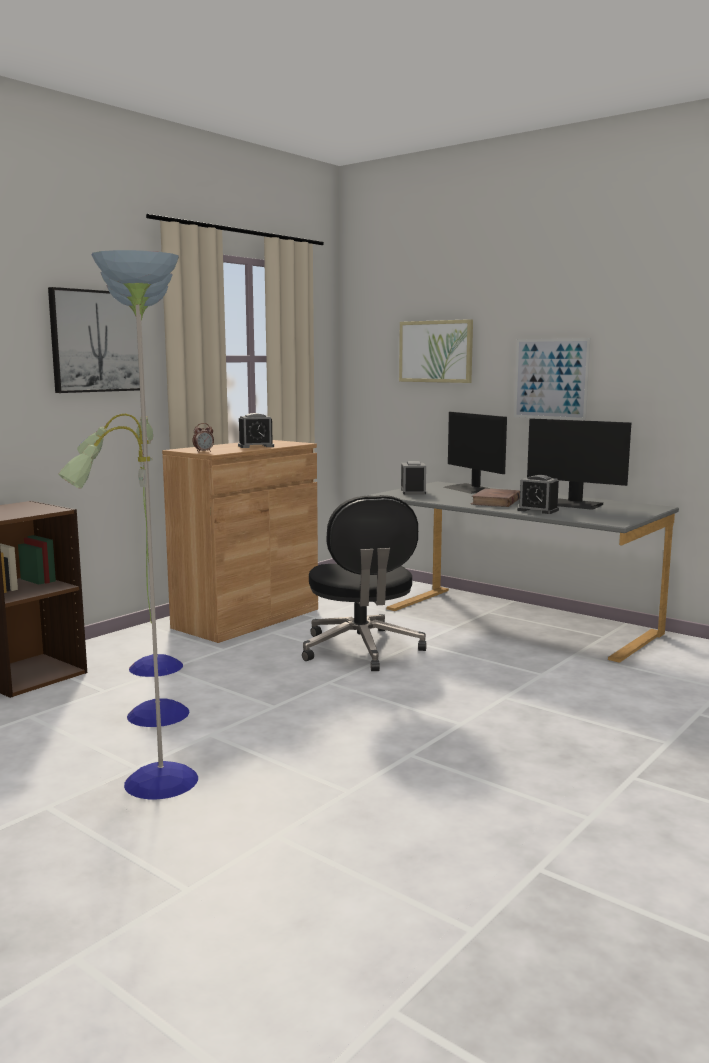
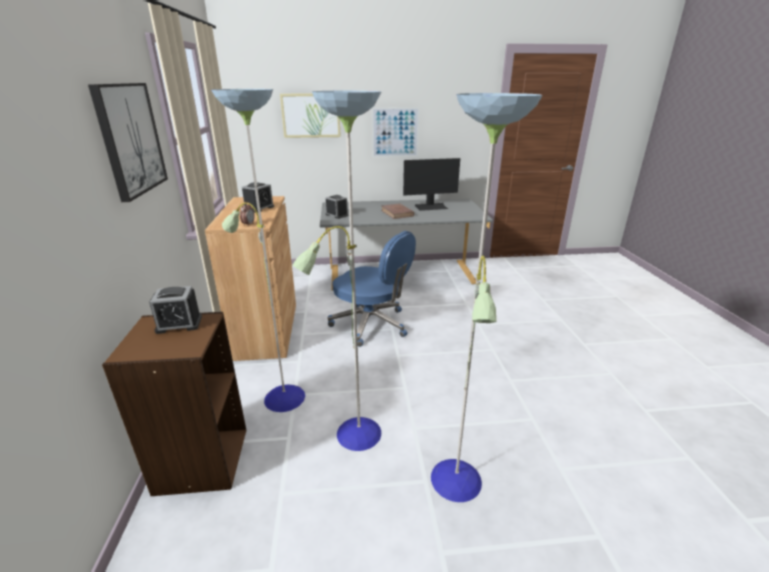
camera: 45 degrees left, 15 degrees up
black office chair [302,495,427,671] -> blue office chair [328,231,416,347]
monitor [444,412,507,494] -> none
alarm clock [517,475,559,514] -> alarm clock moved to [149,286,202,334]

